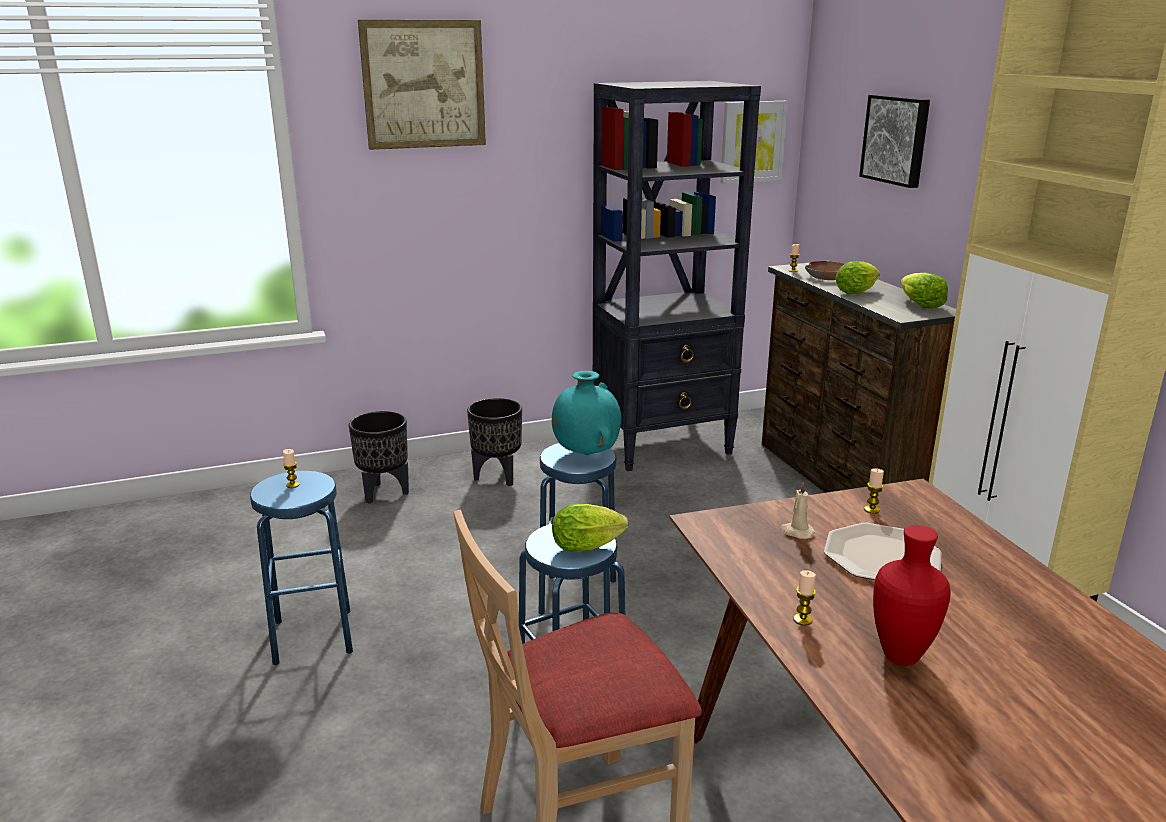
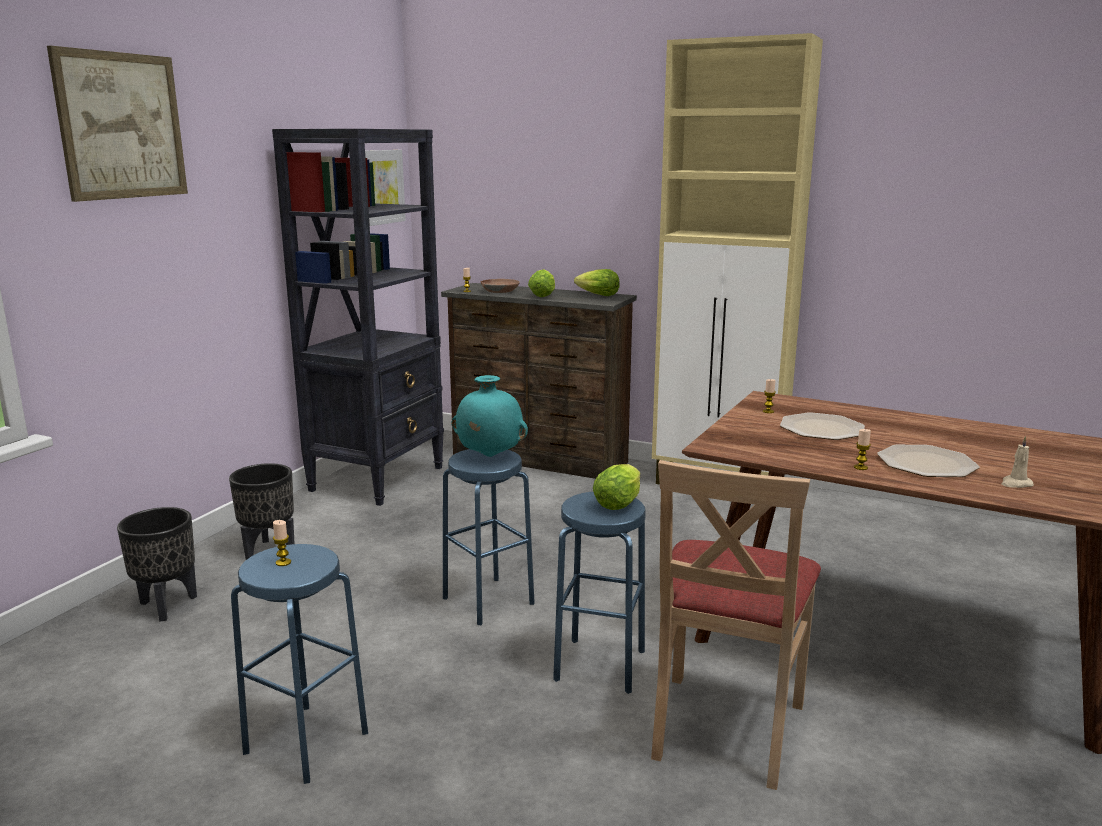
camera: 45 degrees left, 5 degrees down
beige candle [780,482,815,539] -> beige candle moved to [1001,436,1034,488]
picture [859,94,930,188] -> none
red vase [873,525,951,666] -> plate [877,445,980,477]

